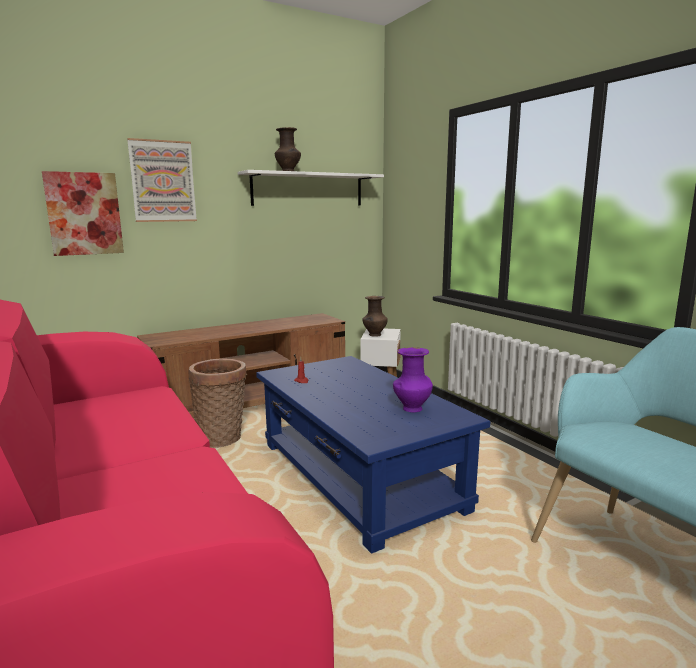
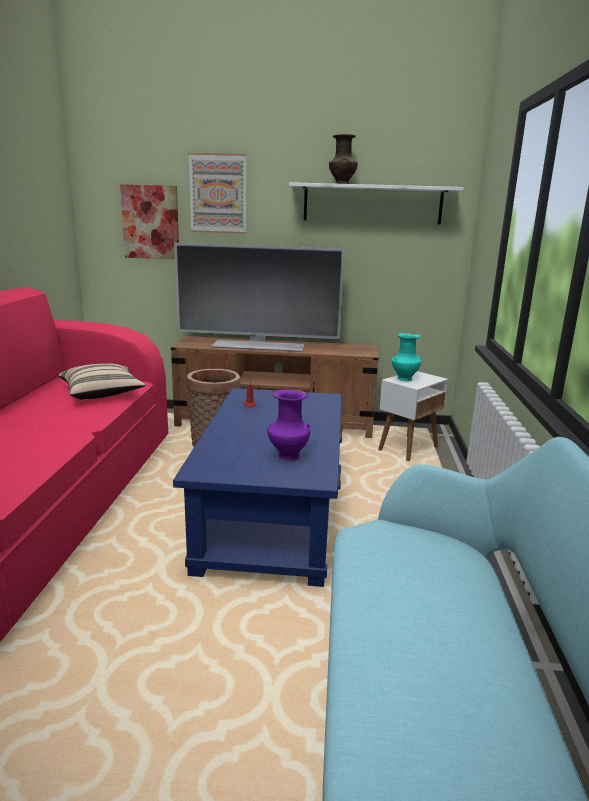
camera: 35 degrees right, 5 degrees up
brown vase [362,296,388,337] -> turquoise vase [391,333,421,381]
none -> beige pillow [59,363,146,400]
none -> television [174,243,345,352]

